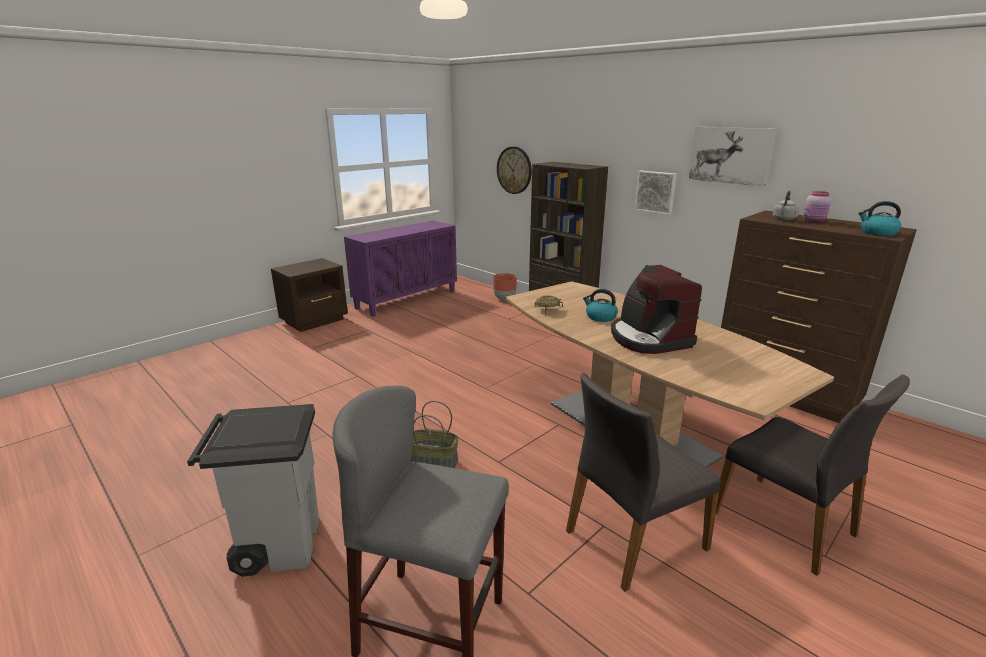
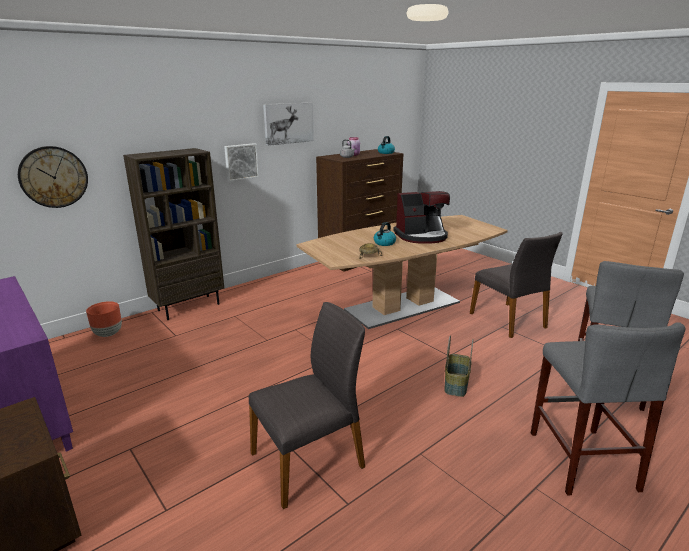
camera: 85 degrees left, 0 degrees up
grey trash can [187,404,319,577] -> grey stool [531,322,685,495]
grey chair [716,374,910,576] -> grey chair moved to [249,302,365,509]

